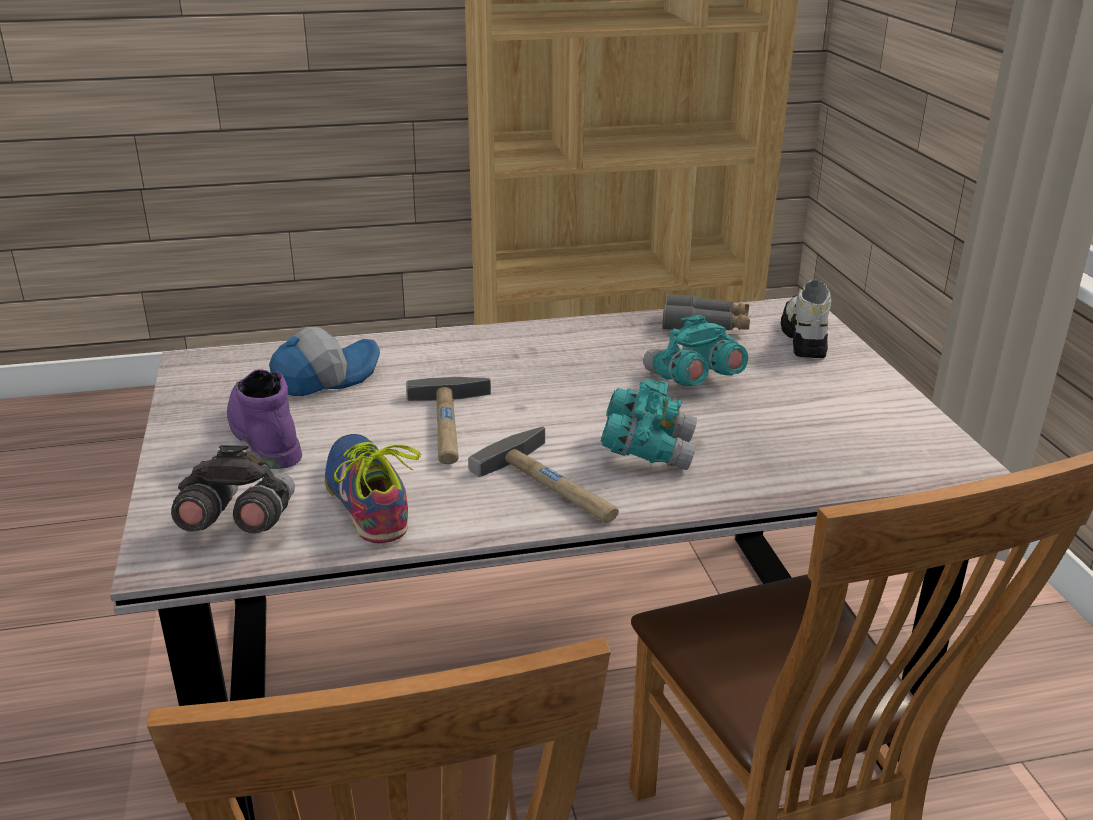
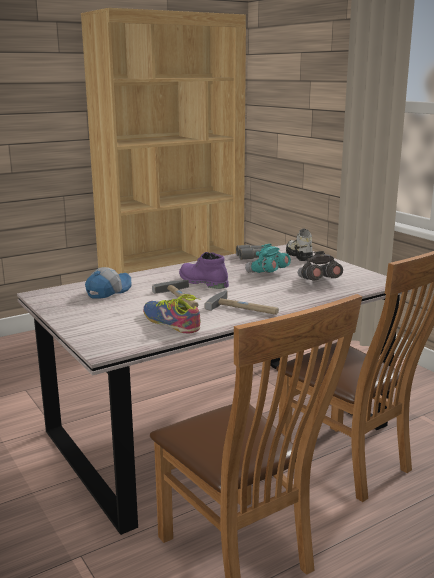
camera: 20 degrees left, 10 degrees down
grey binoculars [171,445,295,534] -> grey binoculars moved to [298,251,343,280]
purple boot [227,369,302,469] -> purple boot moved to [179,252,229,289]
turquoise binoculars [601,379,697,471] -> none

